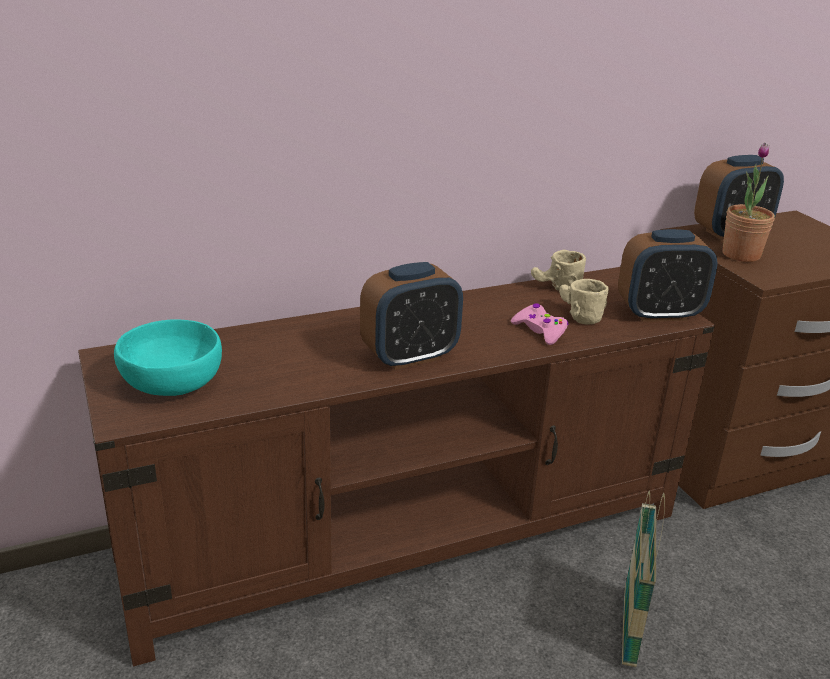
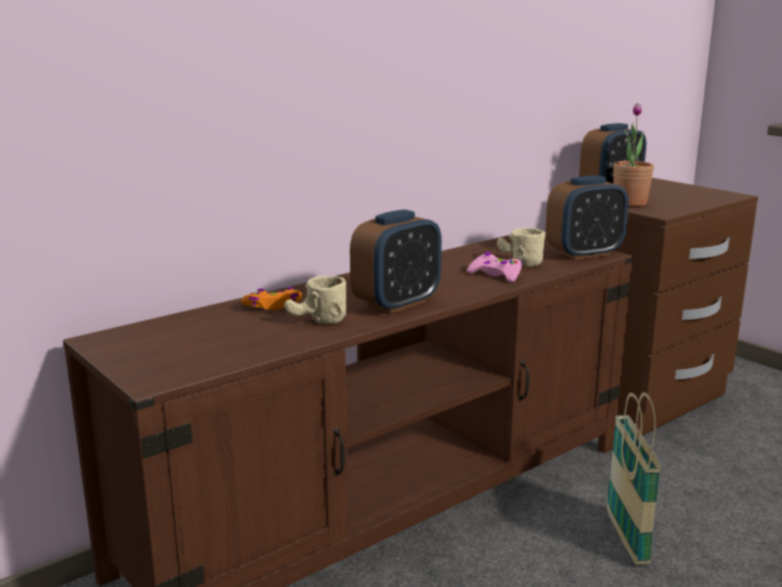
camera: 15 degrees left, 10 degrees down
turquoise bowl [114,320,222,396] -> none
beige mug [531,250,586,291] -> beige mug moved to [284,276,347,324]
none -> orange game controller [241,287,302,310]

